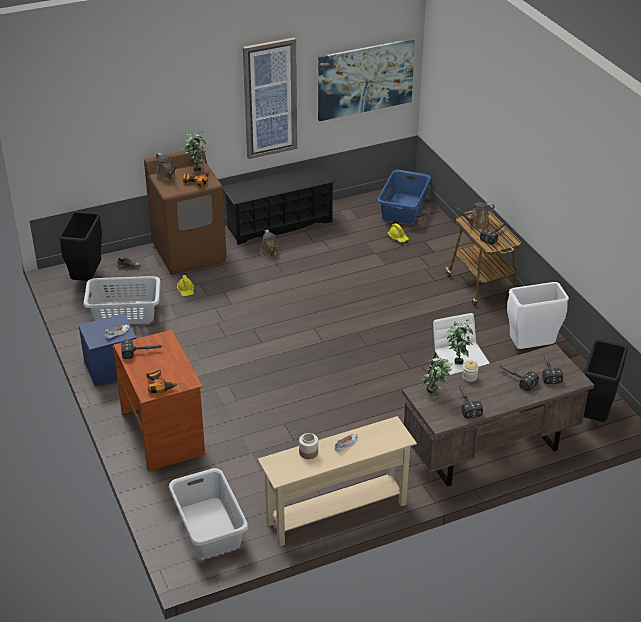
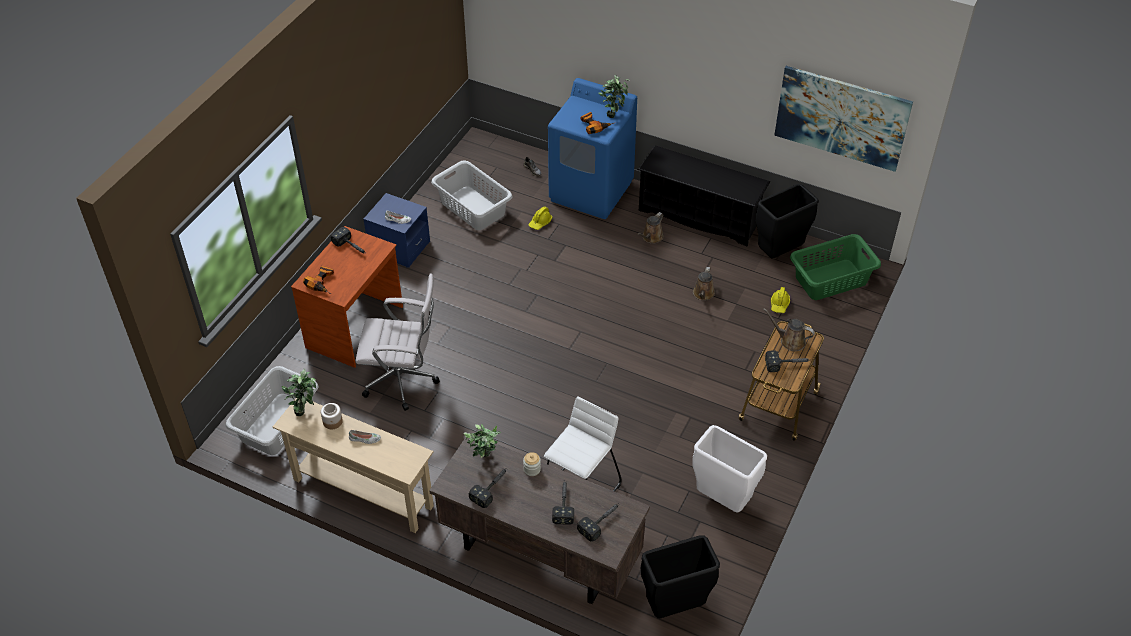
camera: 50 degrees right, 10 degrees up
black trash can [59,211,102,281] -> black trash can moved to [756,184,819,258]
brown washing machine [144,147,226,275] -> blue washing machine [548,78,637,219]
brown watering can [156,153,178,181] -> brown watering can moved to [693,267,715,301]
picture [243,37,297,159] -> none
blue laundry basket [377,170,431,224] -> green laundry basket [790,234,881,300]
potted plant [447,319,473,365] -> potted plant moved to [282,368,316,416]
none -> white office chair [356,273,440,411]

